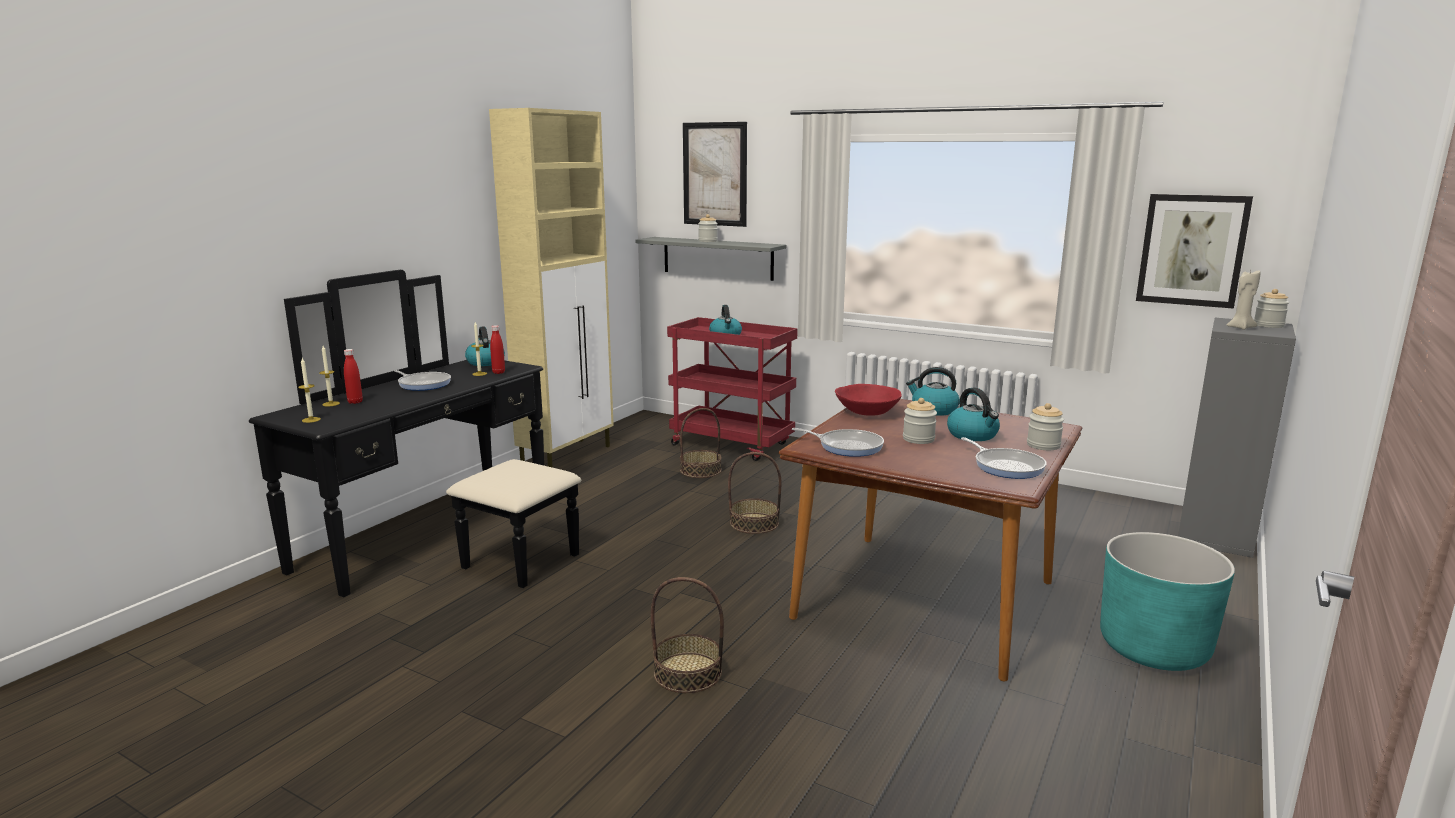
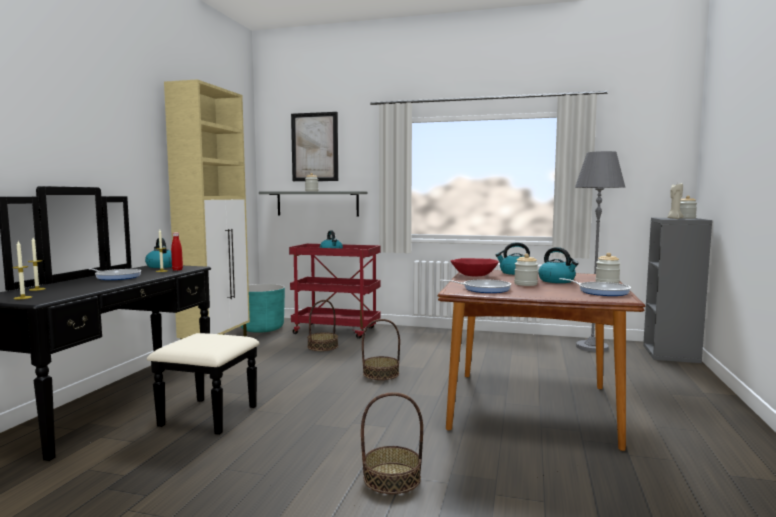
camera: 15 degrees left, 10 degrees down
red bottle [344,349,363,404] -> none
turquoise planter [1100,532,1235,671] -> turquoise planter moved to [241,284,285,333]
picture [1136,194,1253,309] -> none
none -> grey floor lamp [575,151,625,352]

